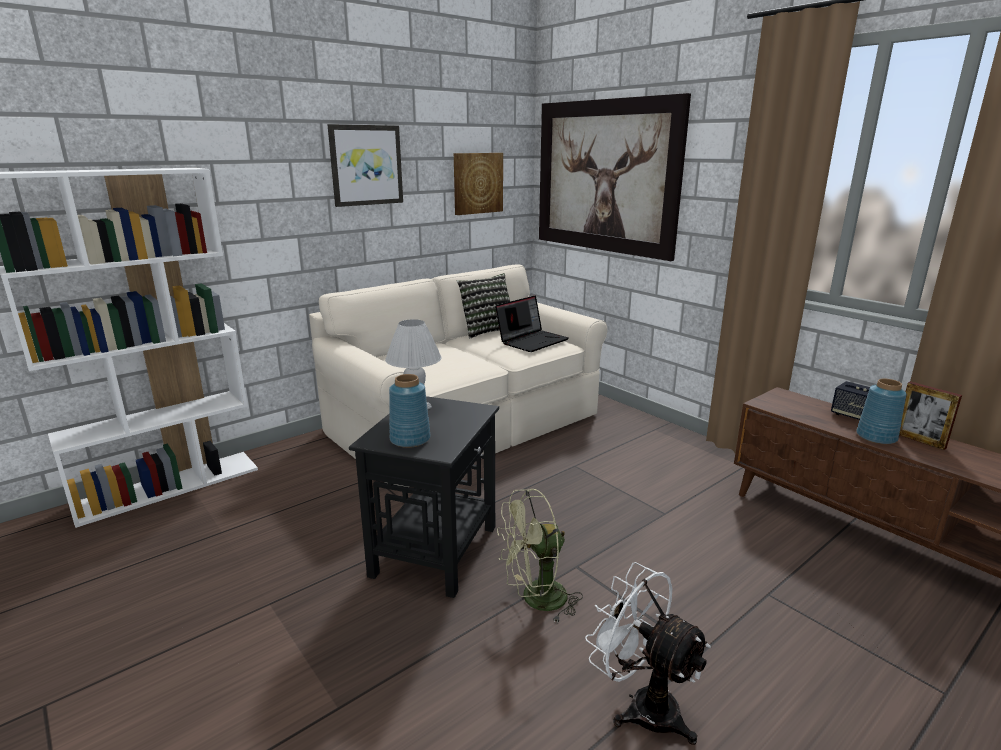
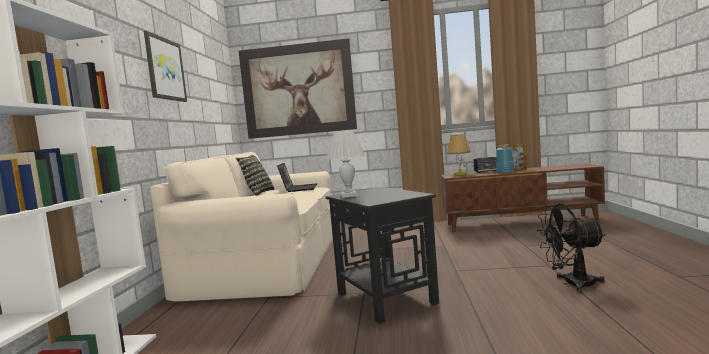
camera: 45 degrees left, 15 degrees down
blue vase [389,374,431,448] -> none
picture [454,153,503,215] -> none
green fan [497,488,583,622] -> none
white fan [585,562,711,745] -> black fan [537,204,605,293]
none -> table lamp [447,134,471,175]

